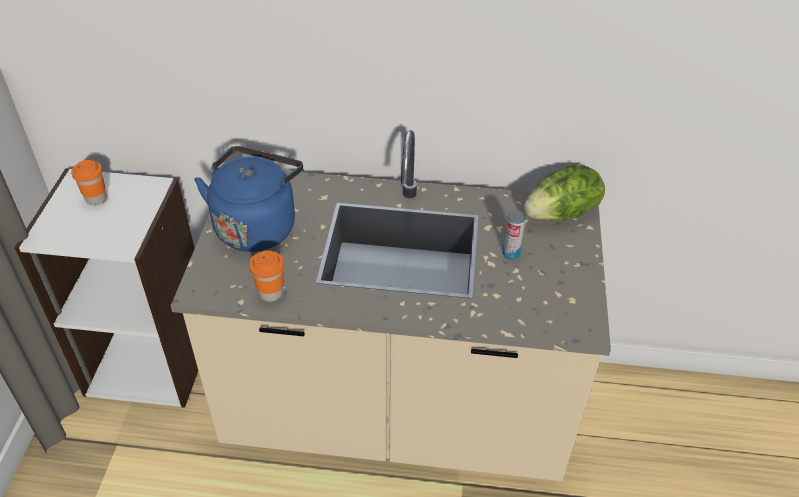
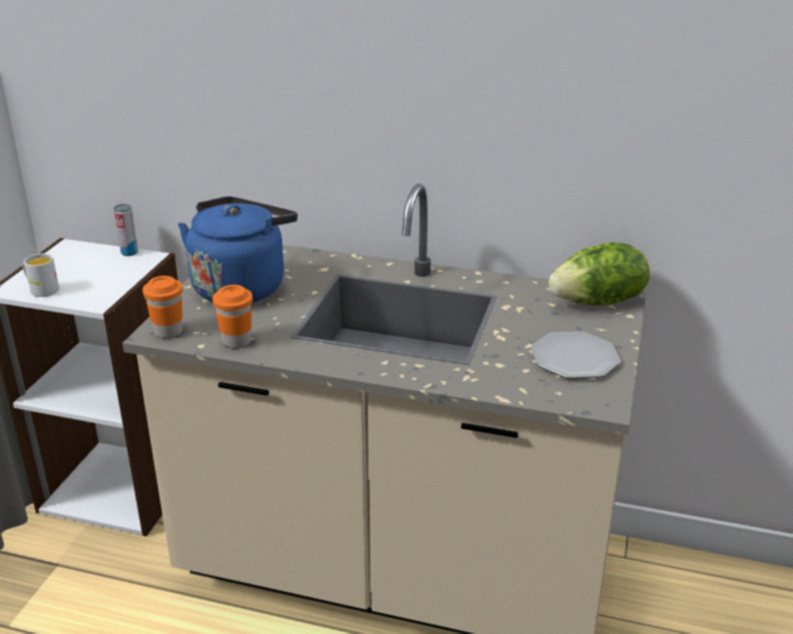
camera: 10 degrees right, 15 degrees down
orange cup [71,160,107,205] -> orange cup moved to [143,276,183,338]
can [502,211,526,259] -> can moved to [114,204,138,256]
none -> white mug [22,253,59,297]
none -> plate [531,331,621,379]

